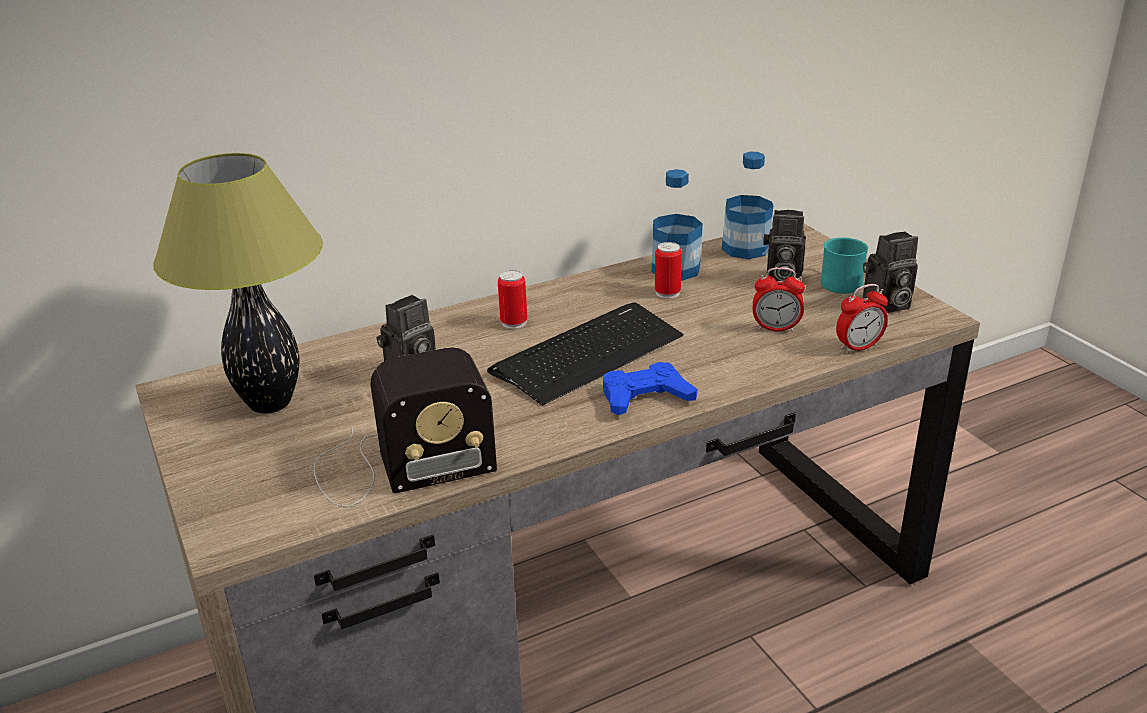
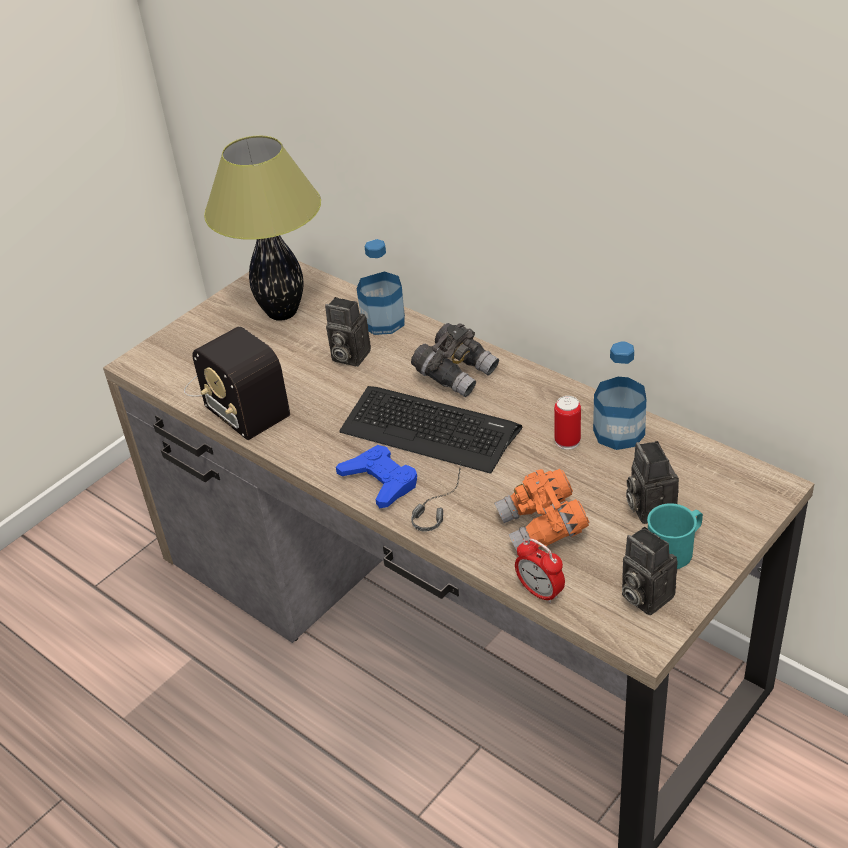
camera: 70 degrees right, 10 degrees up
can [498,270,527,329] -> grey binoculars [411,323,499,397]
bottle [722,151,773,259] -> bottle moved to [356,239,405,335]
alarm clock [753,267,805,332] -> orange binoculars [494,469,589,551]
none -> headphones [411,462,462,532]

